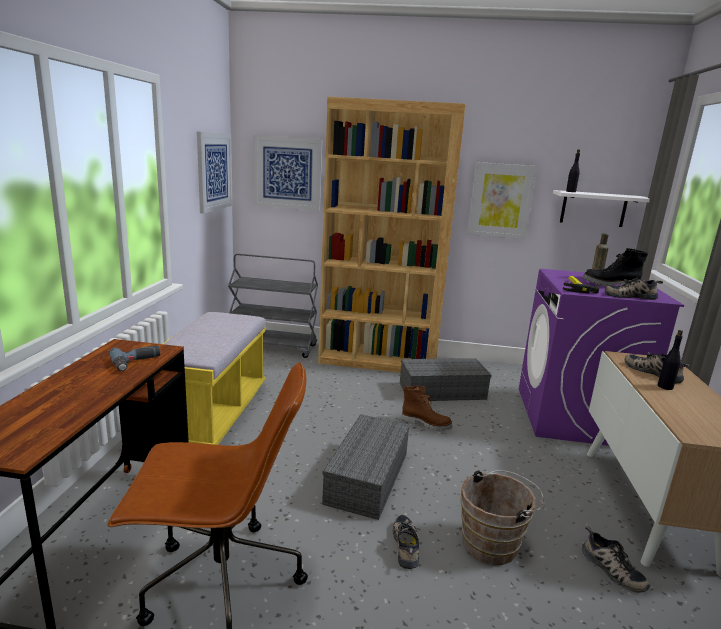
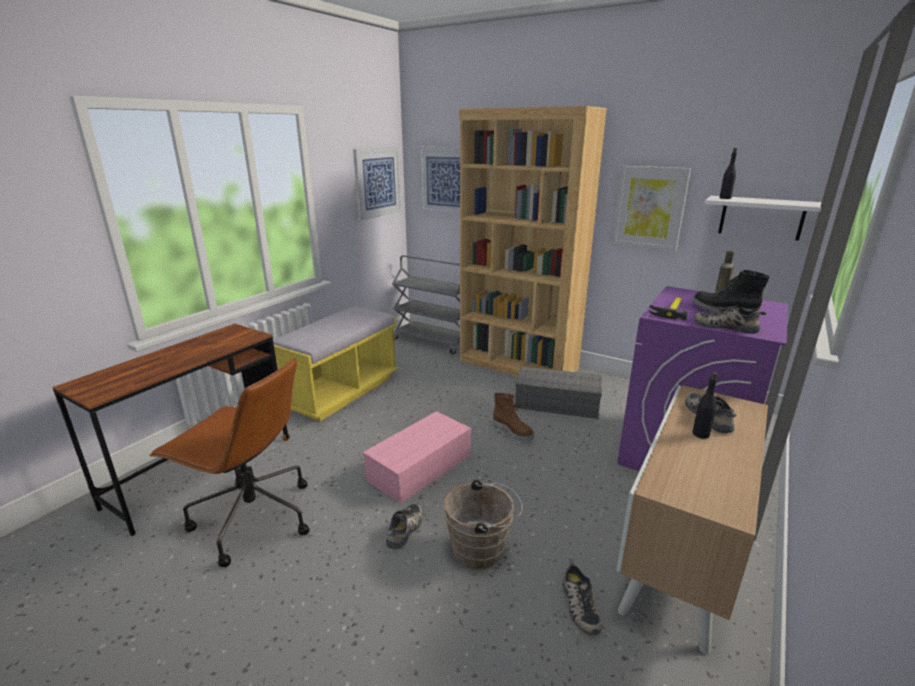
camera: 25 degrees right, 5 degrees up
power drill [109,346,160,371] -> none
grey storage box [322,414,410,520] -> pink storage box [363,411,472,504]

